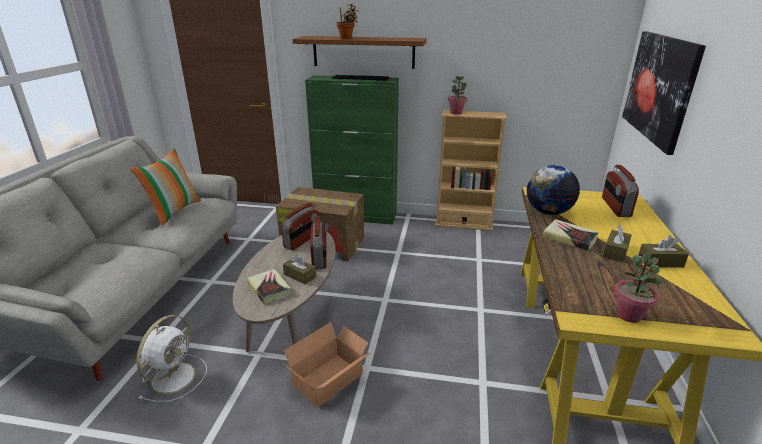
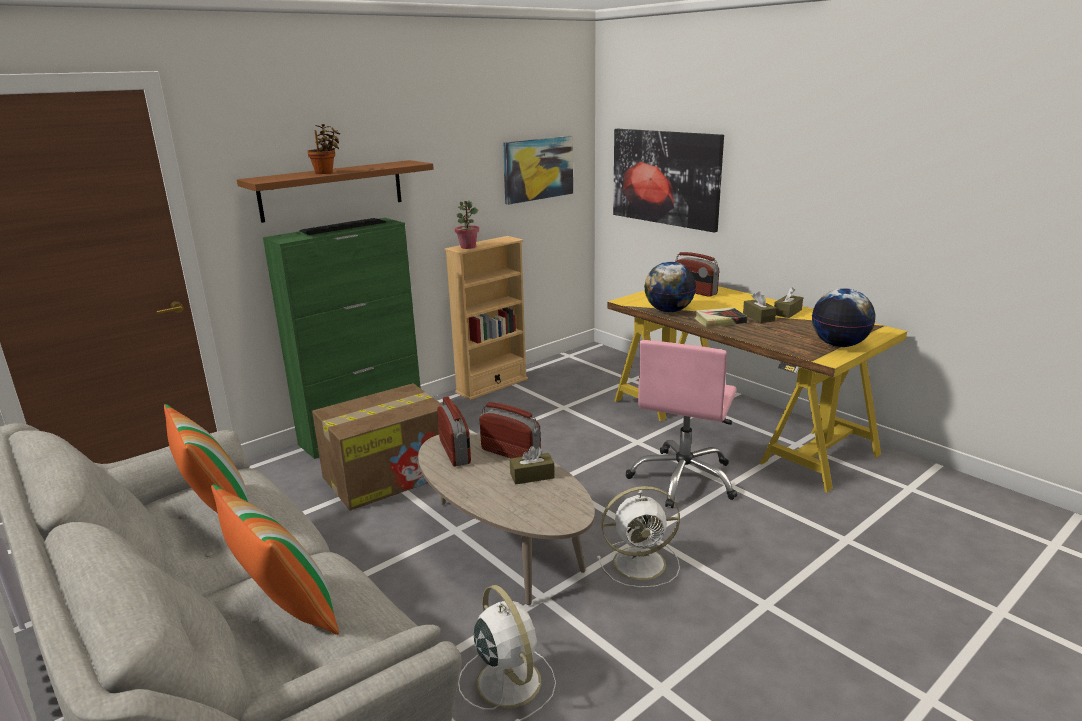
camera: 50 degrees left, 5 degrees down
book [247,269,291,304] -> none
cardboard box [283,322,371,408] -> white fan [597,486,680,588]
potted plant [614,252,663,323] -> globe [812,288,875,347]
none -> pillow [211,485,339,635]
none -> picture [503,136,573,205]
none -> pink office chair [626,340,738,508]

